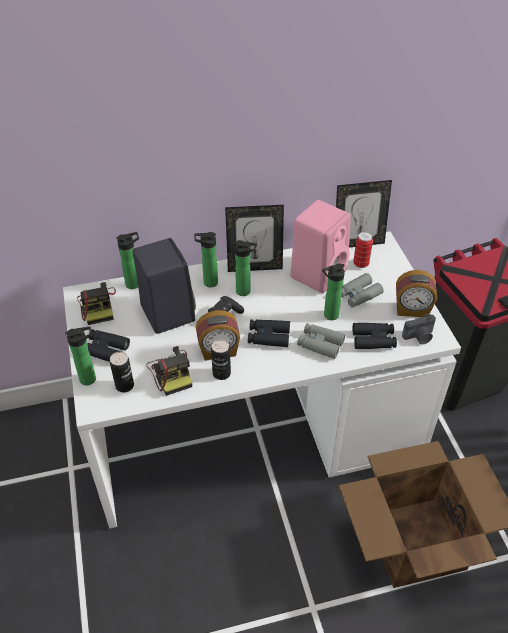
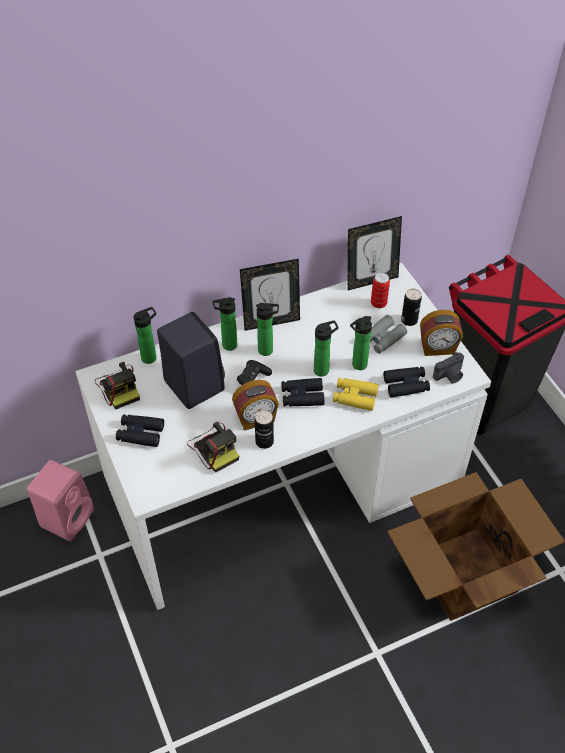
camera: 10 degrees left, 5 degrees up
bottle [65,327,96,385] -> bottle moved to [314,320,338,377]
can [110,352,134,393] -> can moved to [401,288,422,326]
pink speaker [290,200,351,293] -> pink speaker moved to [27,460,94,541]
grey binoculars [297,323,345,359] -> yellow binoculars [333,377,379,411]

